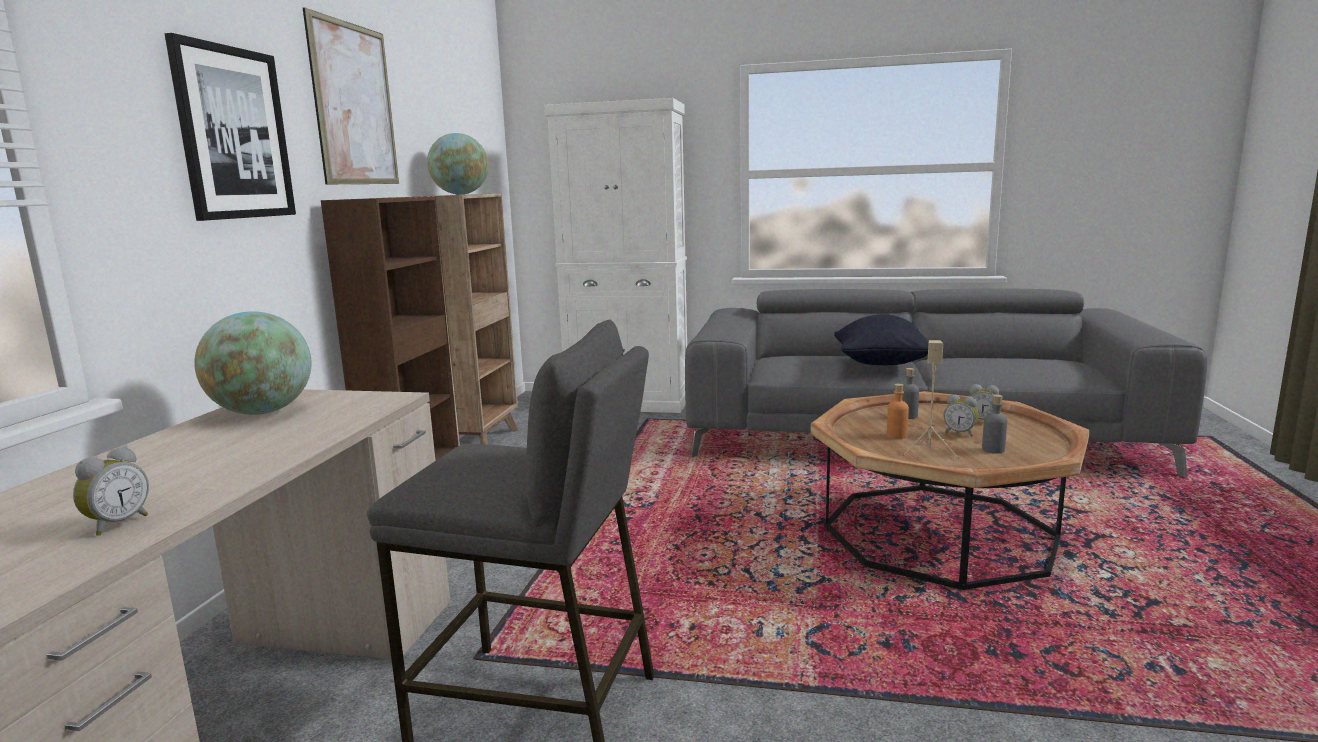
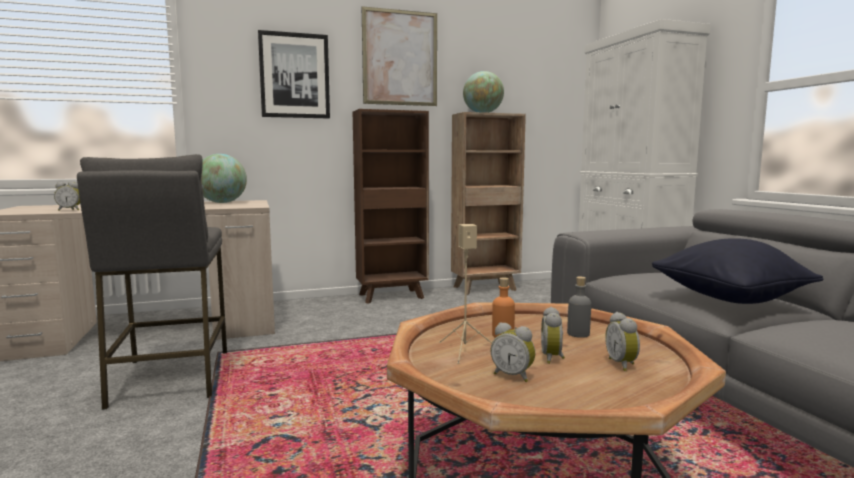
camera: 60 degrees right, 5 degrees down
grey bottle [982,395,1007,454] -> alarm clock [490,322,535,382]

